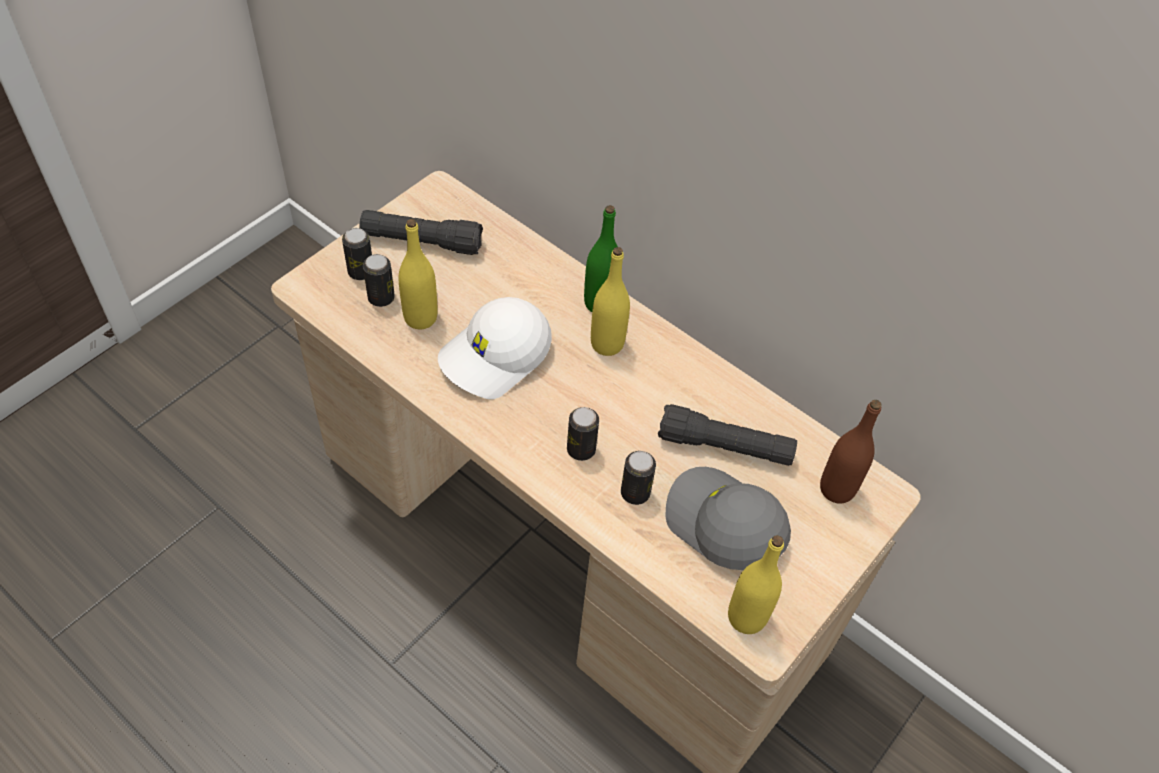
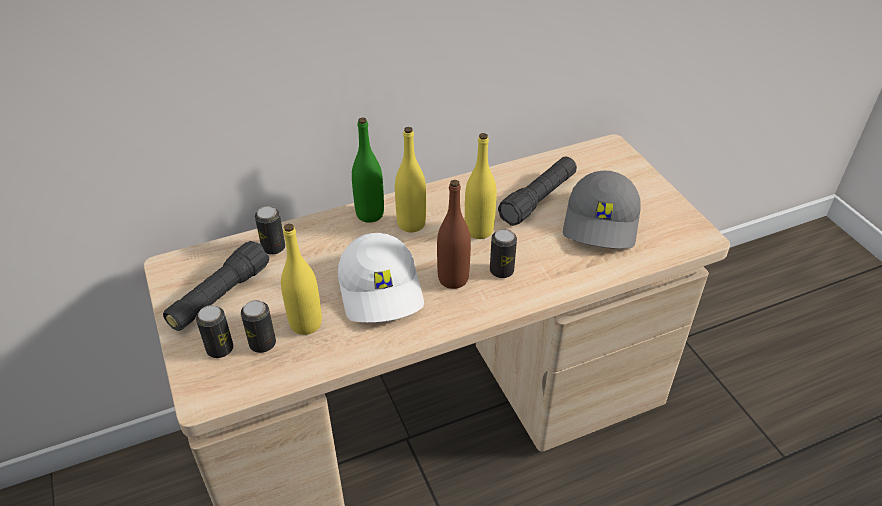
camera: 60 degrees left, 10 degrees down
can [621,451,656,505] -> can moved to [255,206,285,255]
grey cap [665,467,791,570] -> grey cap turned 60 degrees counterclockwise [563,171,640,249]
yellow bottle [728,535,784,634] -> yellow bottle moved to [465,133,497,239]
brown bottle [820,400,882,504] -> brown bottle moved to [437,180,471,289]

